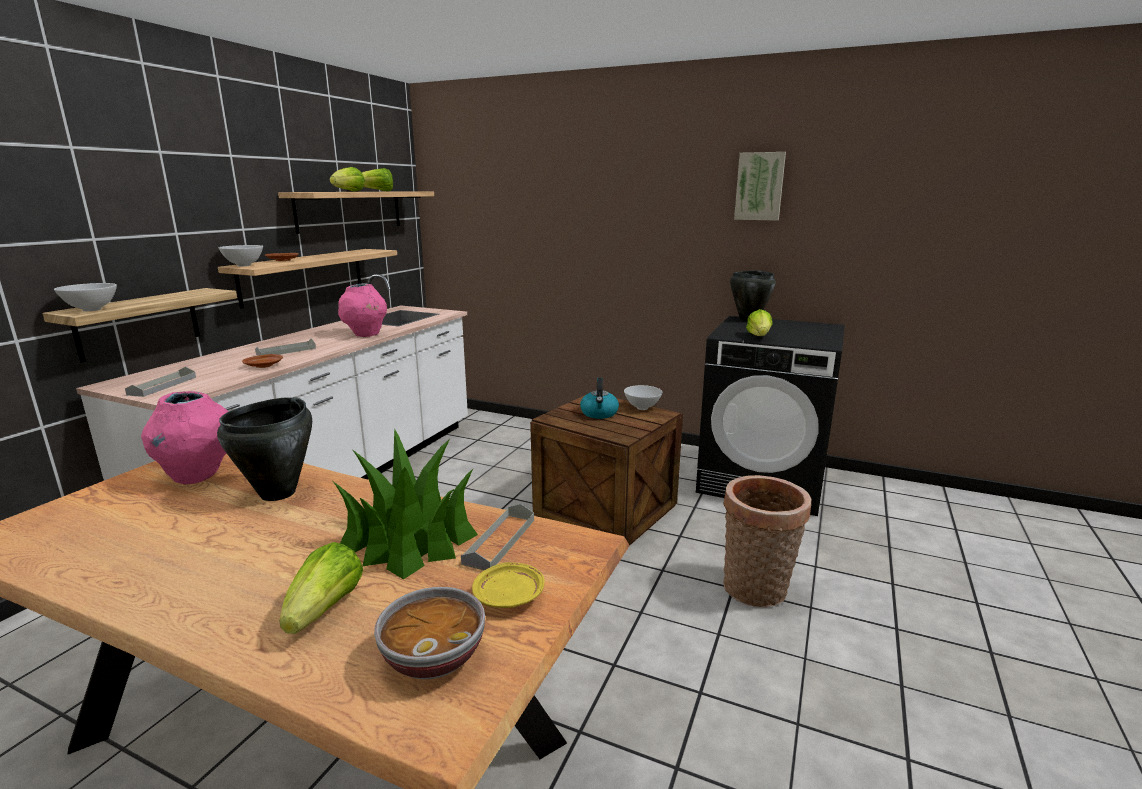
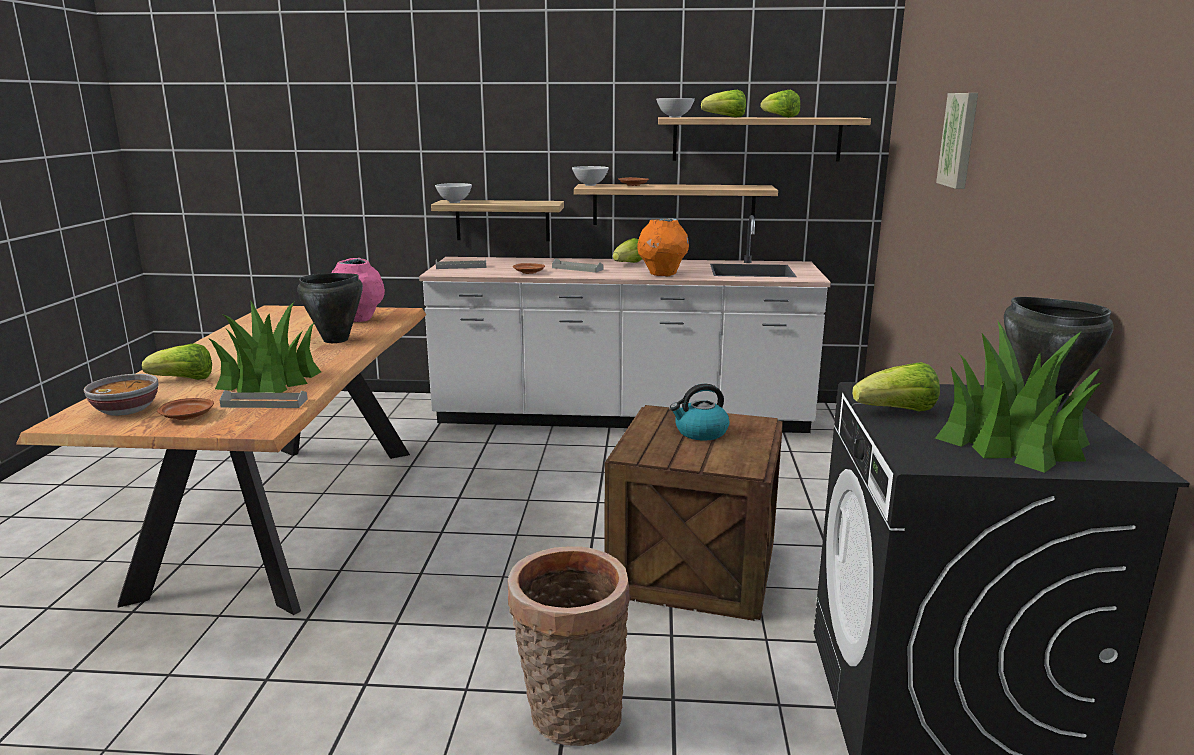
camera: 70 degrees right, 0 degrees up
pink vase [338,283,387,337] -> orange vase [637,219,689,276]
yellow plate [472,562,545,608] -> brown plate [157,398,214,420]
white bowl [624,385,662,410] -> white bowl moved to [656,98,695,118]
picture [734,152,786,221] -> picture moved to [936,93,978,189]
none -> lettuce [613,238,642,263]
none -> potted plant [935,320,1103,473]

